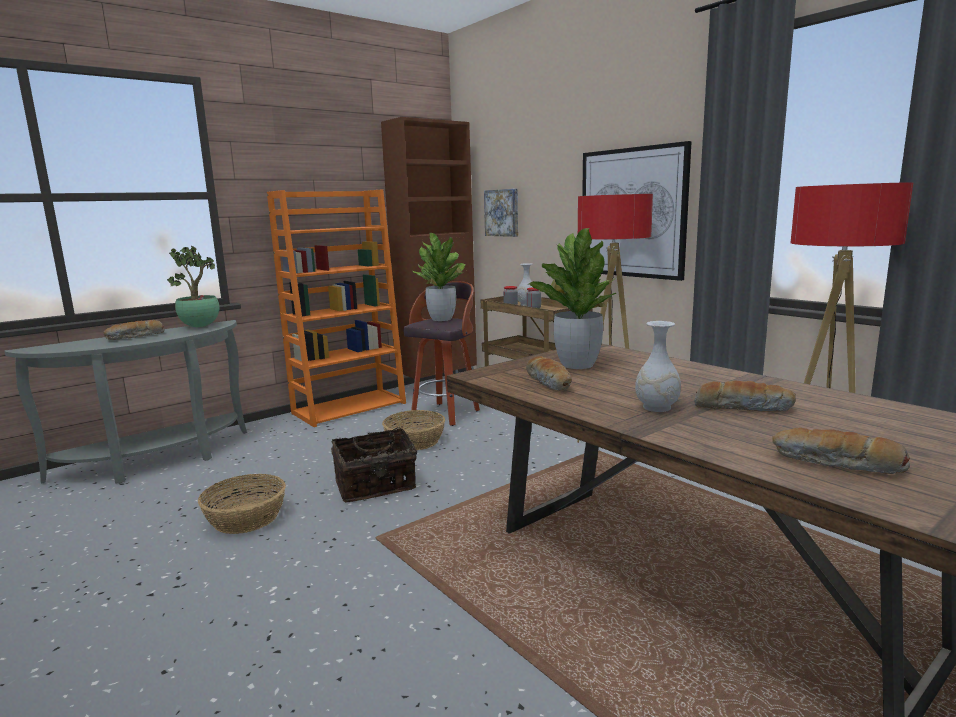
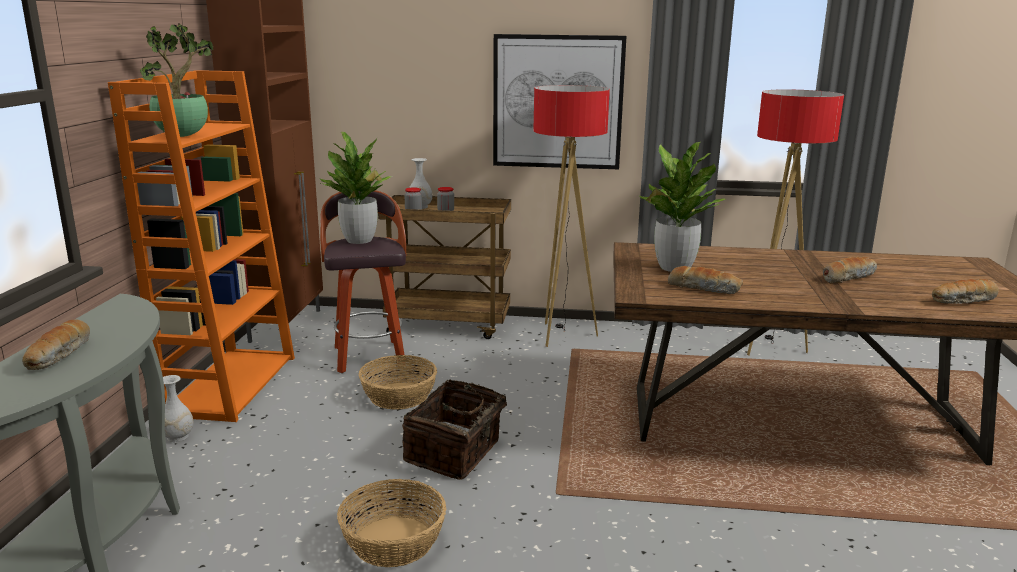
camera: 45 degrees left, 5 degrees up
potted plant [167,246,220,327] -> potted plant moved to [140,23,213,137]
picture [484,189,518,237] -> none
white vase [635,321,681,412] -> white vase moved to [163,375,194,442]

